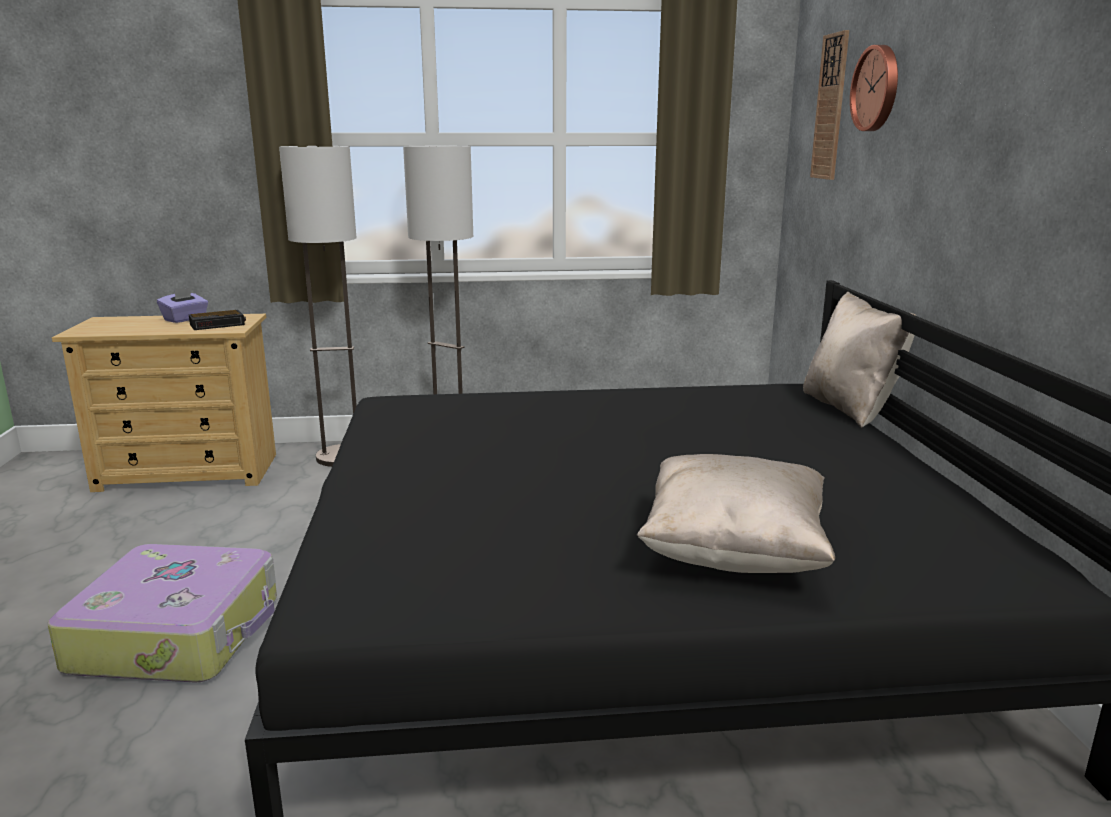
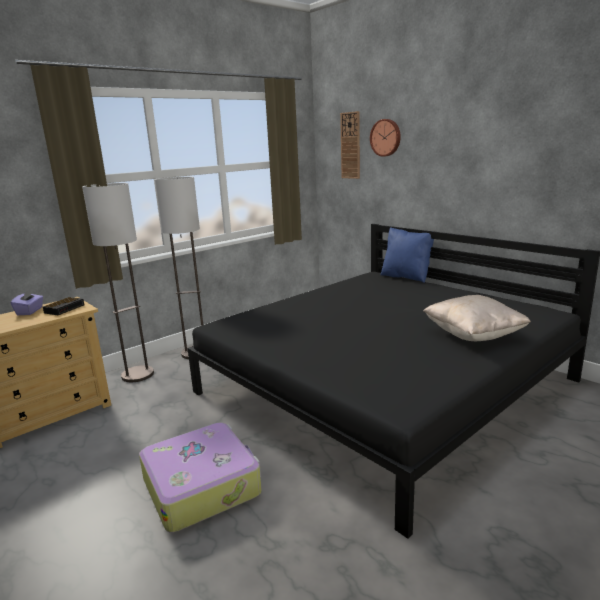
camera: 35 degrees left, 0 degrees up
beige pillow [803,291,916,428] -> blue pillow [380,227,434,283]

